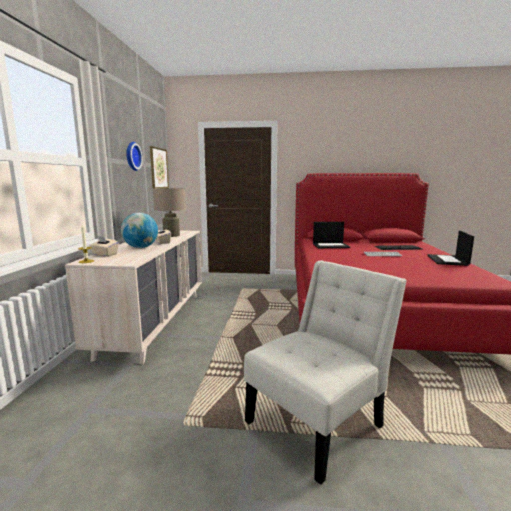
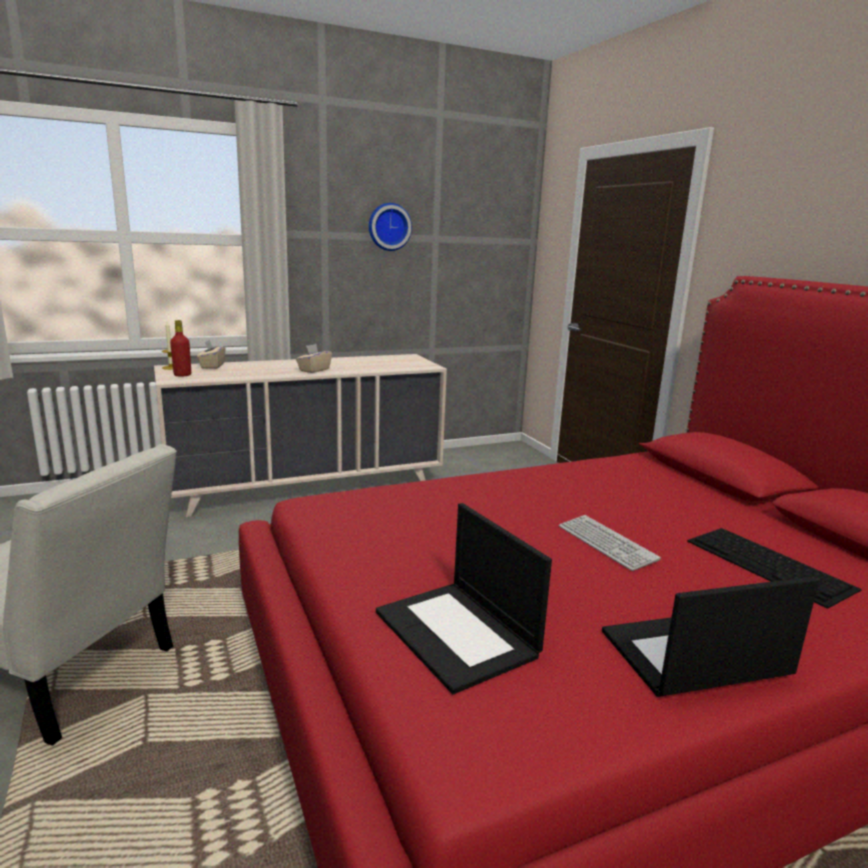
camera: 60 degrees right, 5 degrees up
globe [121,213,158,248] -> none
picture [150,146,169,189] -> none
beige table lamp [153,188,186,237] -> none
laptop [313,222,350,248] -> laptop moved to [376,503,552,694]
none -> red bottle [170,320,191,377]

